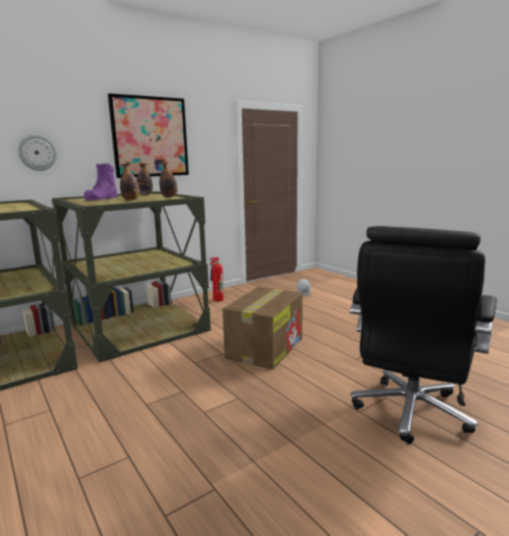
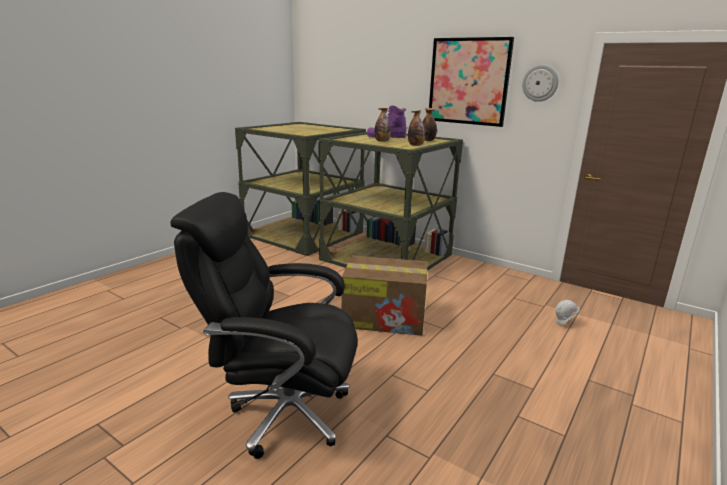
camera: 70 degrees right, 5 degrees up
wall clock [18,135,57,171] -> wall clock moved to [522,65,558,102]
fire extinguisher [210,257,224,302] -> none

